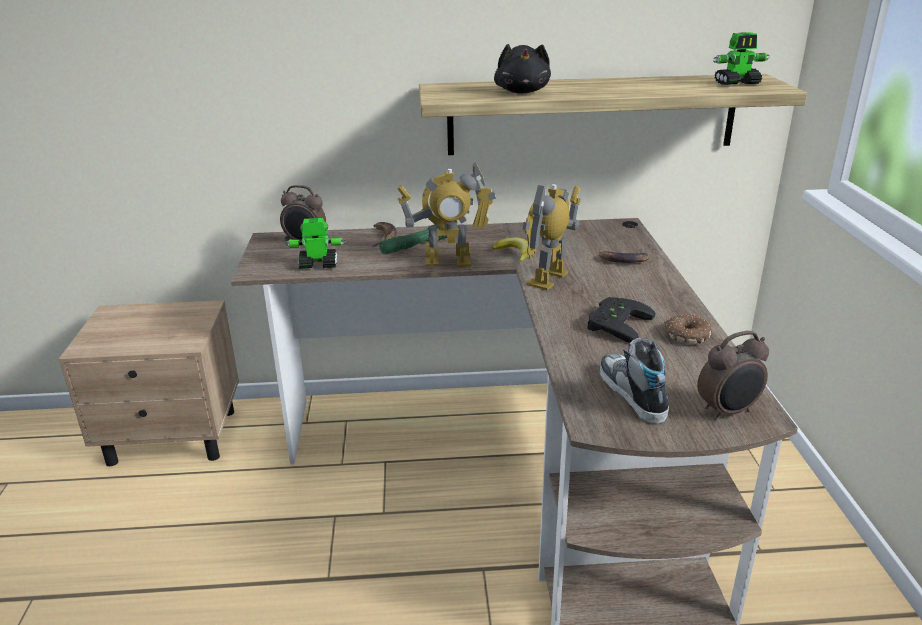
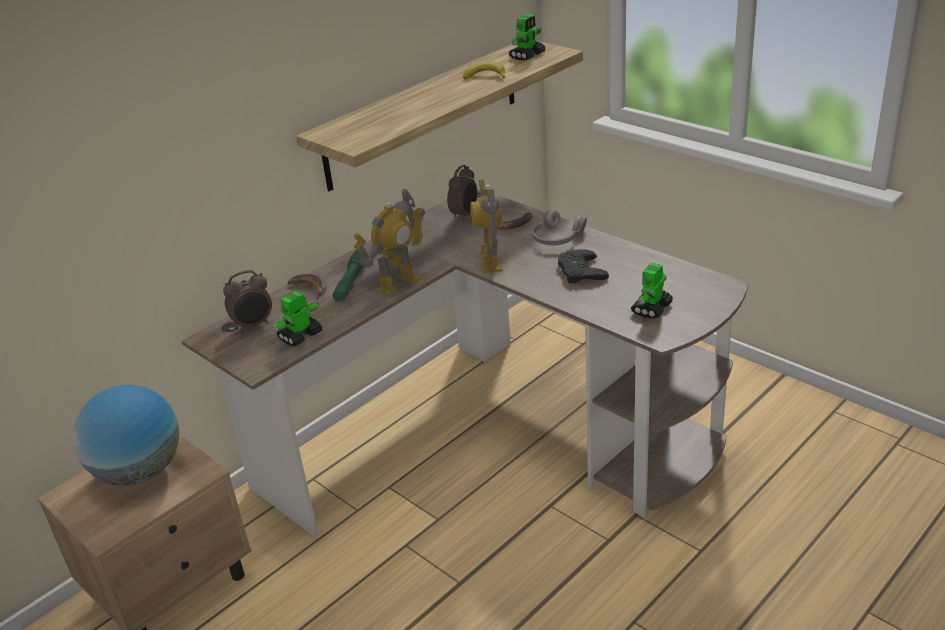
camera: 40 degrees left, 5 degrees up
banana [492,237,529,263] -> banana moved to [463,61,505,79]
black plush toy [494,44,551,93] -> none
shoe [600,338,669,424] -> toy robot [631,263,673,319]
donut [664,314,712,345] -> none
alarm clock [697,331,769,421] -> alarm clock moved to [447,165,477,221]
none -> globe [73,385,179,486]
none -> grey headphones [532,210,587,245]

